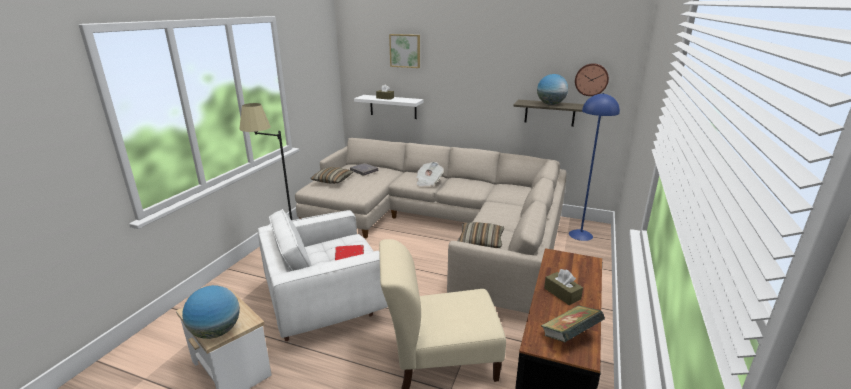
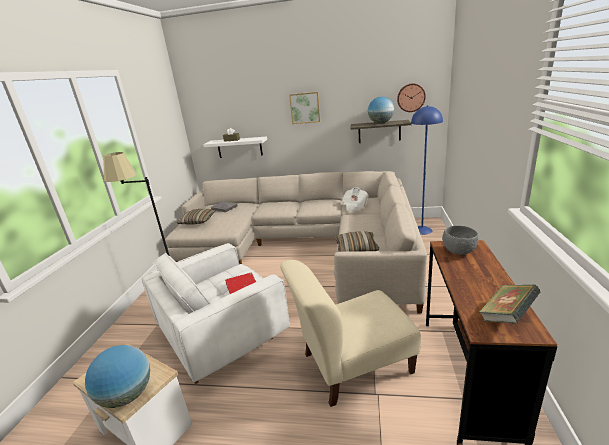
camera: 10 degrees left, 0 degrees up
picture [389,34,420,68] -> picture moved to [289,92,321,124]
newspaper [416,162,444,186] -> newspaper moved to [342,188,368,212]
brown tissue box [544,269,583,305] -> none
none -> grey bowl [442,226,479,255]

